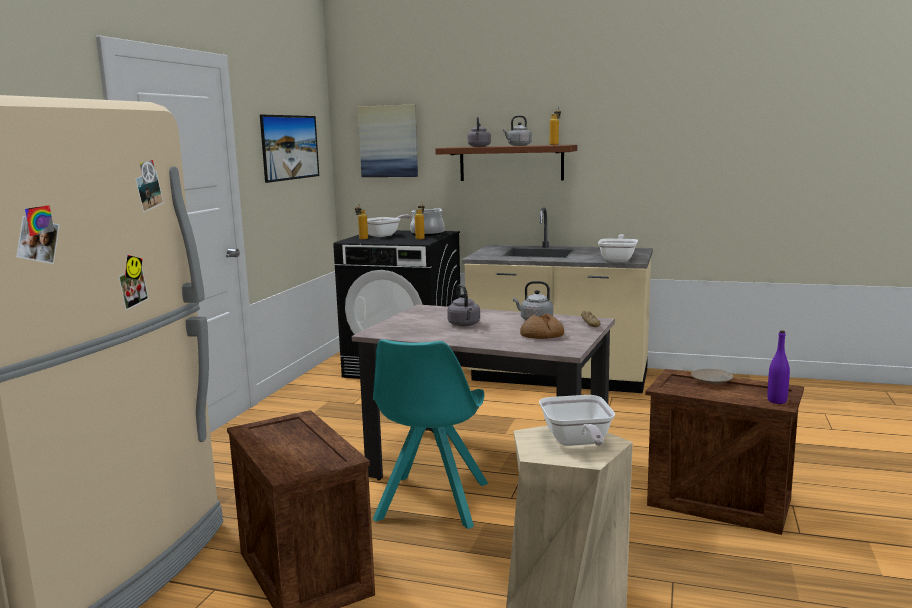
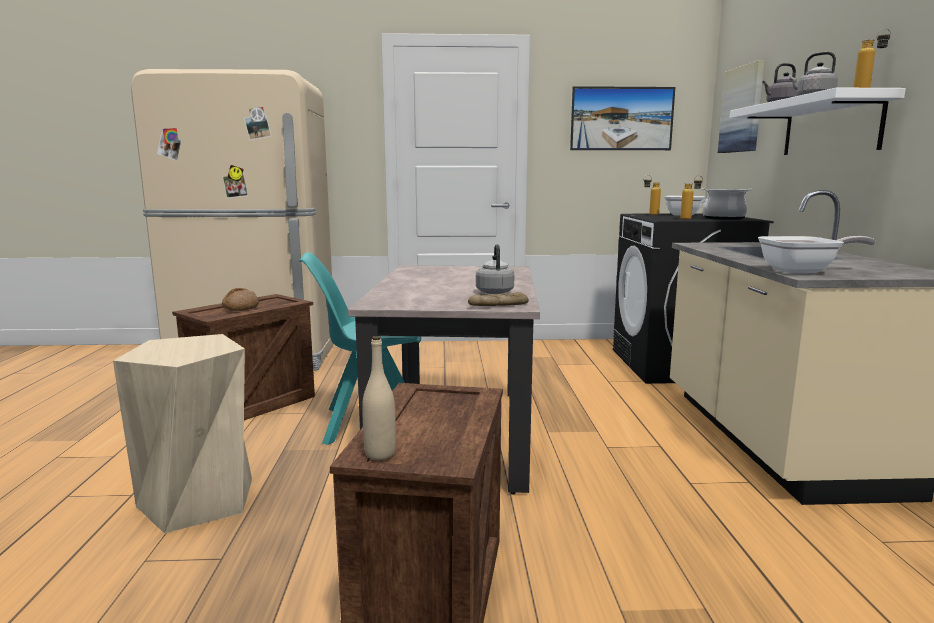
camera: 70 degrees right, 0 degrees up
brown shelf [435,145,577,181] -> white shelf [730,87,906,155]
grey kettle [447,284,480,327] -> none
bread [520,314,564,339] -> bread moved to [222,288,259,311]
frying pan [539,395,615,446] -> none
beige plate [691,369,733,384] -> none
purple bottle [767,330,790,404] -> beige bottle [362,336,396,460]

